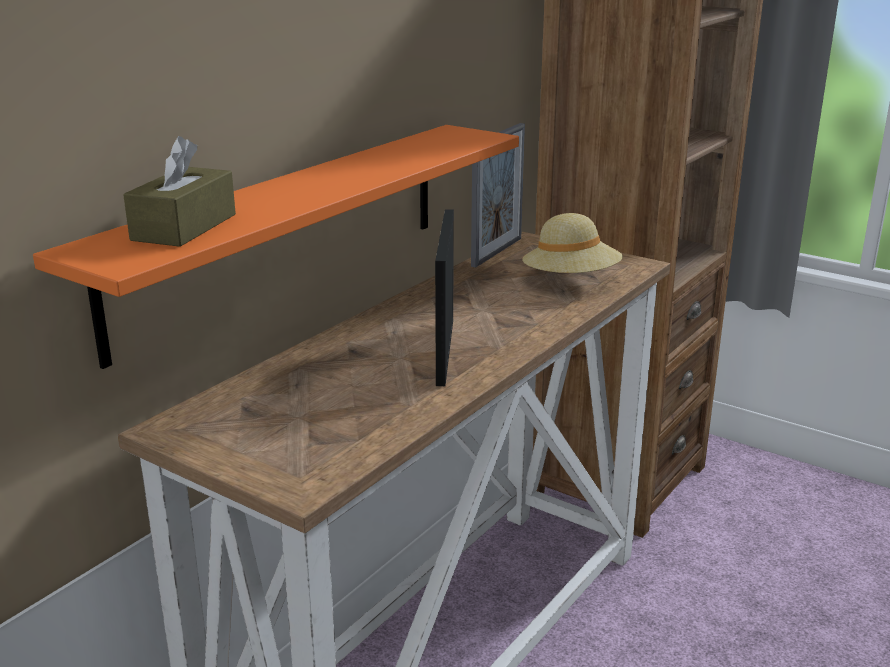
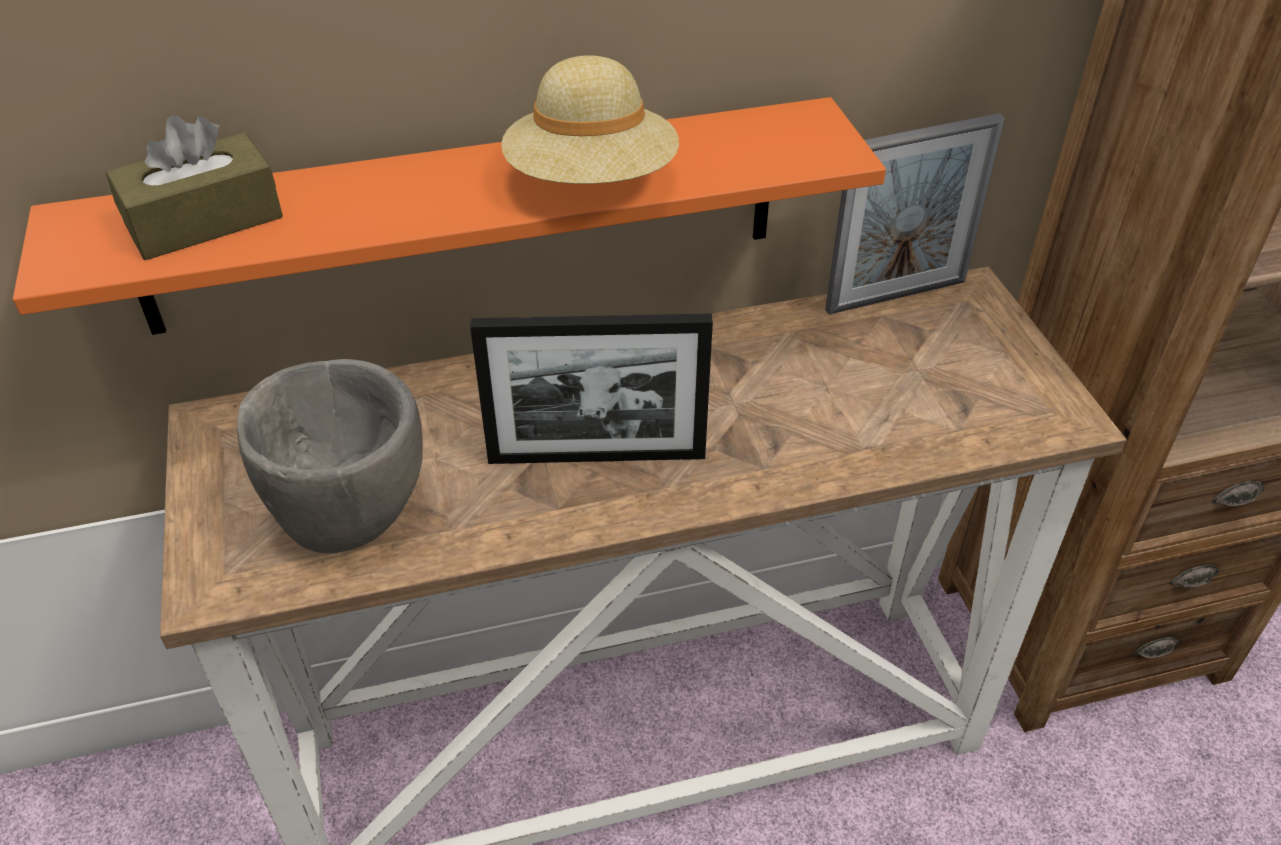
camera: 40 degrees right, 20 degrees up
picture frame [435,209,454,386] -> picture frame turned 135 degrees counterclockwise [470,314,713,464]
beige hat [522,213,623,273] -> beige hat moved to [501,55,679,184]
none -> grey bowl [237,359,423,553]

